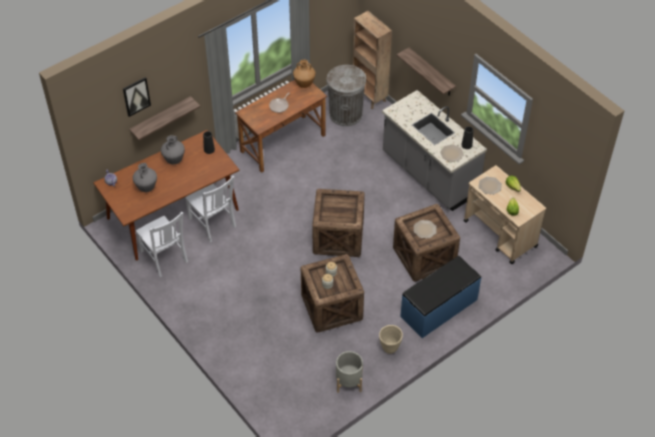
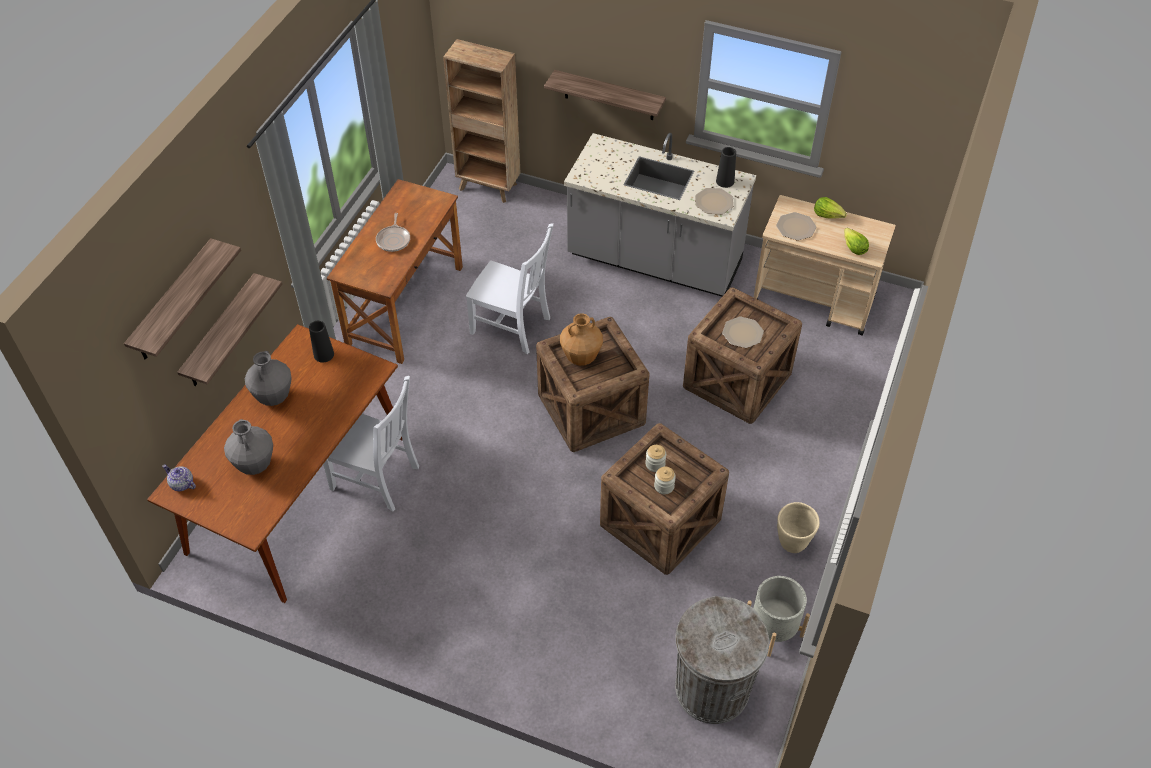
camera: 30 degrees left, 0 degrees up
picture [123,77,151,117] -> shelf [124,238,241,360]
white chair [136,212,188,277] -> white chair moved to [466,223,554,354]
brown vase [293,59,316,88] -> brown vase moved to [560,313,603,366]
grey trash can [326,65,366,126] -> grey trash can moved to [675,596,770,724]
blue bench [400,256,481,338] -> none

